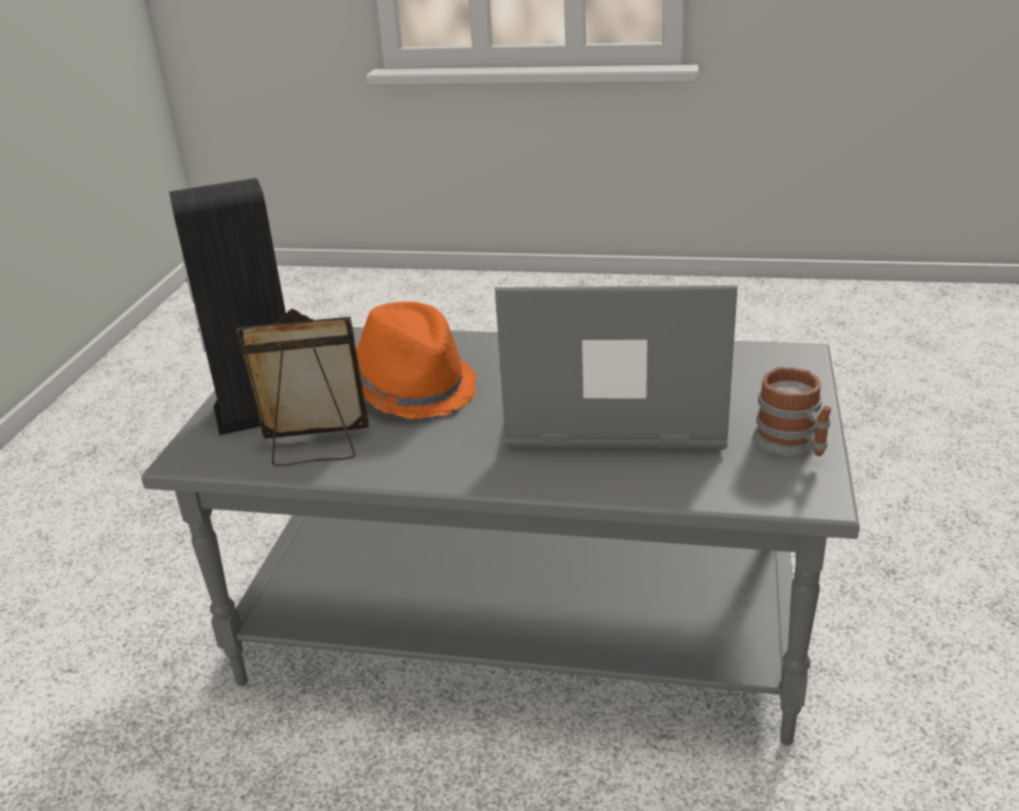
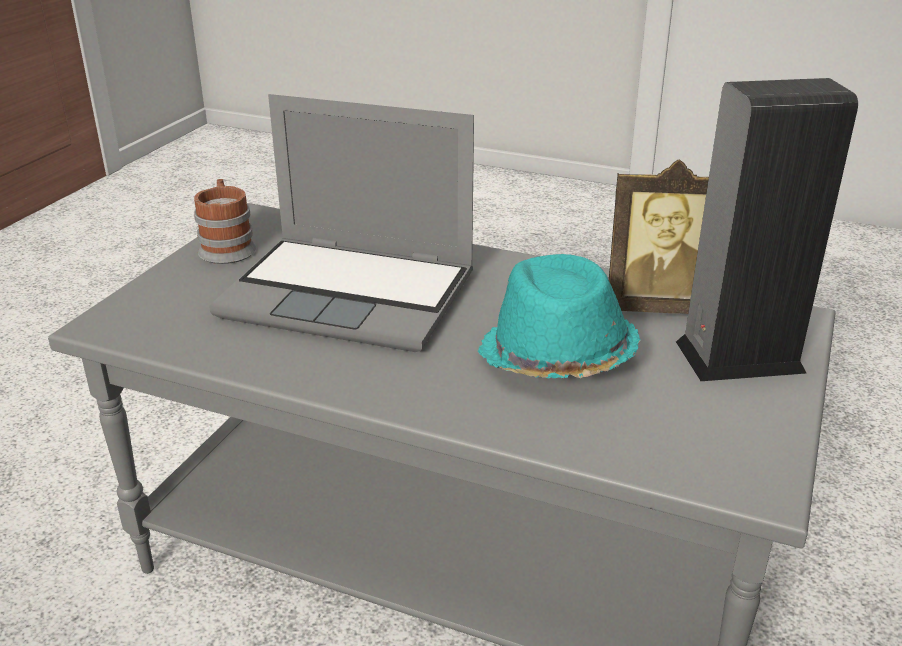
camera: 170 degrees left, 0 degrees up
orange hat [356,302,477,419] -> turquoise hat [477,254,640,379]

